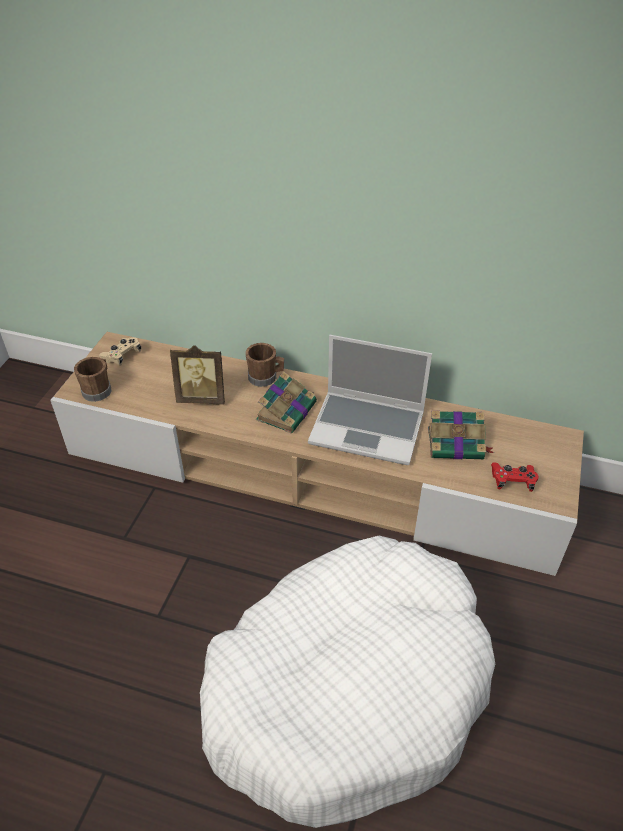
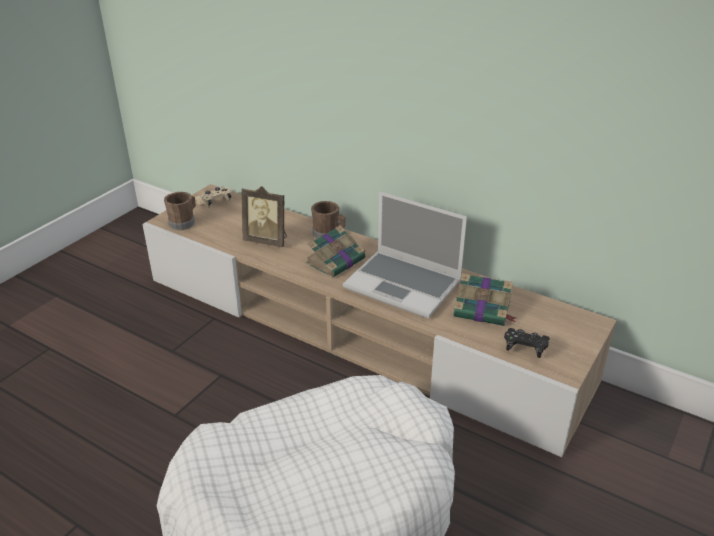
camera: 15 degrees right, 10 degrees down
red game controller [491,462,539,492] -> black game controller [504,328,549,358]

